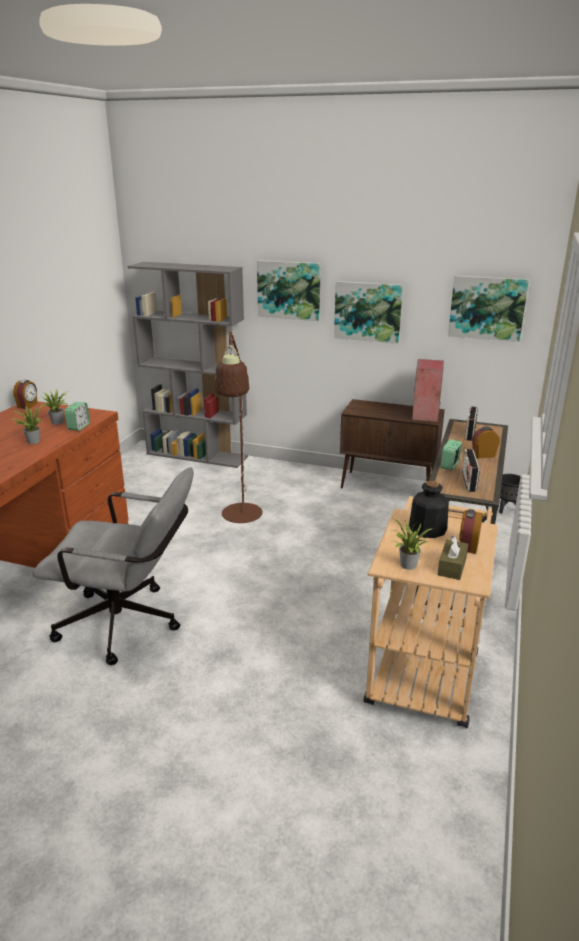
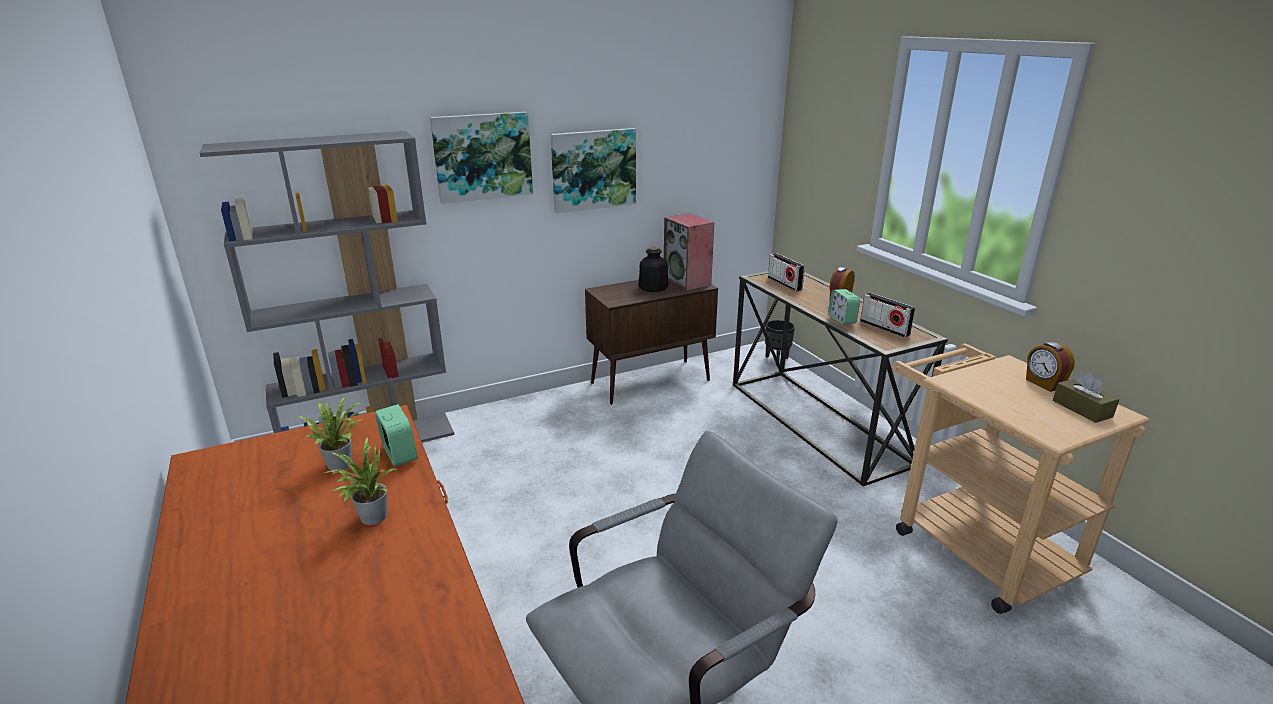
camera: 45 degrees left, 0 degrees up
alarm clock [13,380,37,409] -> none
brown floor lamp [215,329,263,523] -> none
potted plant [392,518,433,570] -> none
bottle [409,481,449,538] -> bottle moved to [638,247,668,292]
picture [448,275,529,342] -> none

